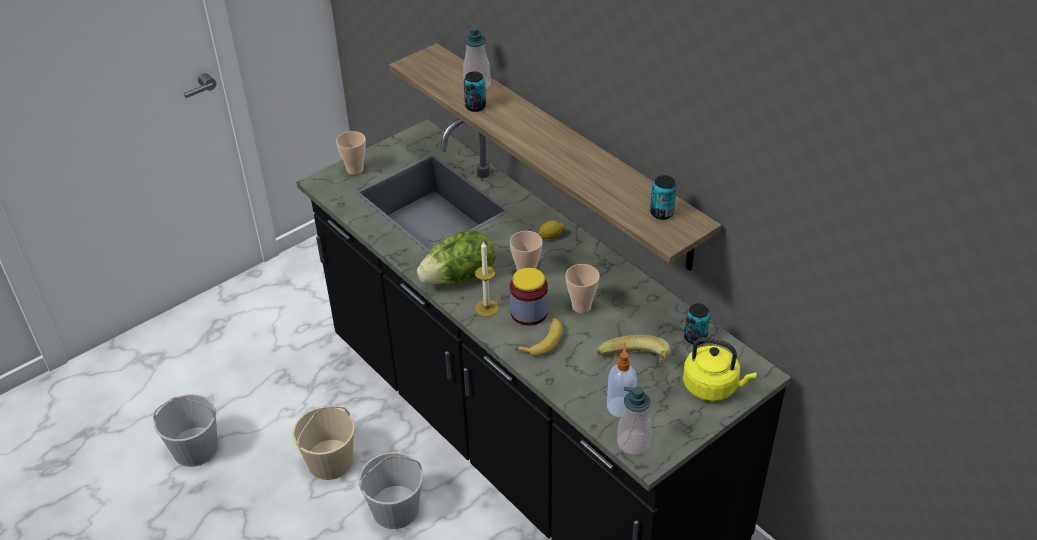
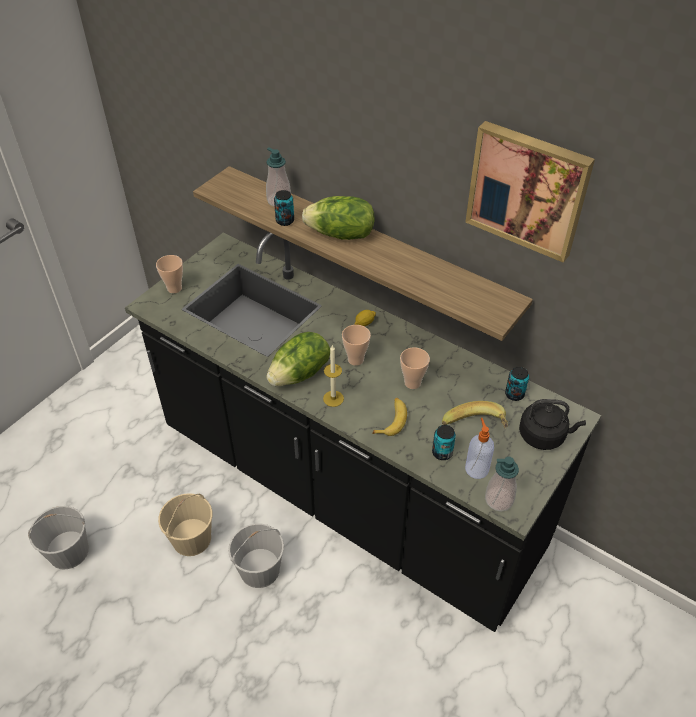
camera: 15 degrees left, 5 degrees up
jar [510,268,548,326] -> none
can [650,175,677,220] -> can moved to [432,425,456,460]
yellow kettle [683,337,757,401] -> black kettle [519,399,586,450]
none -> lettuce [302,196,375,240]
none -> picture [465,121,595,263]

